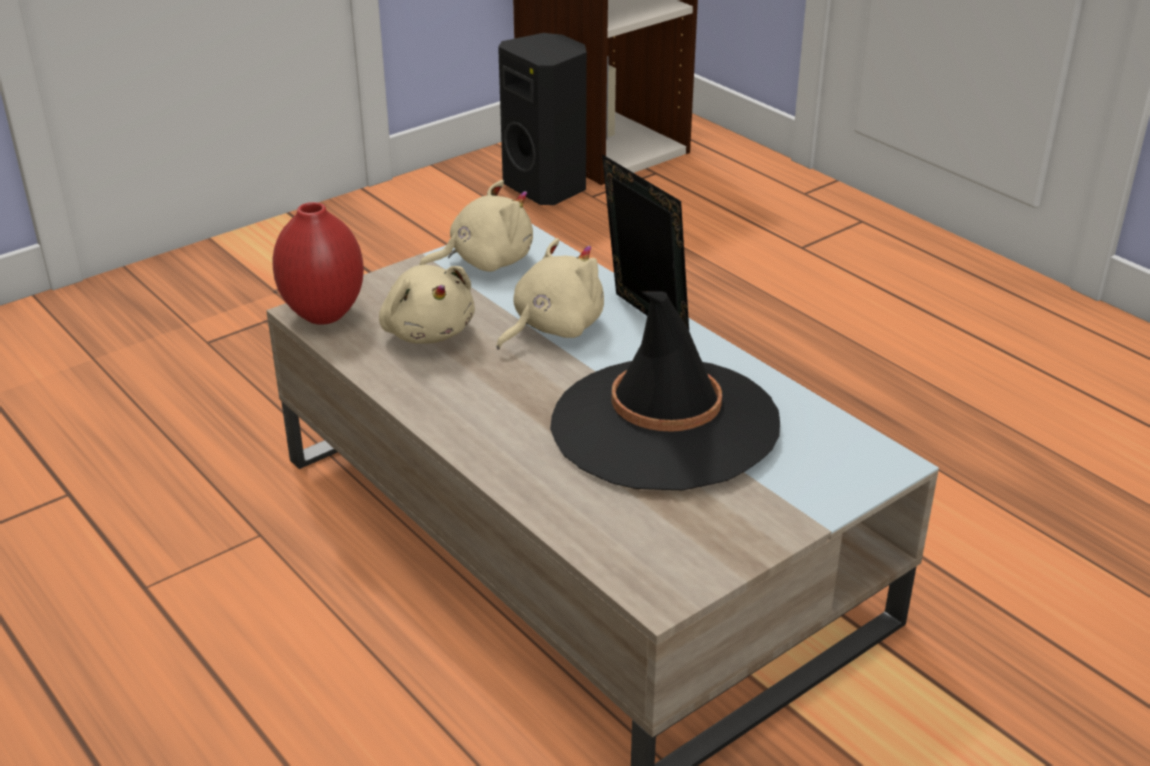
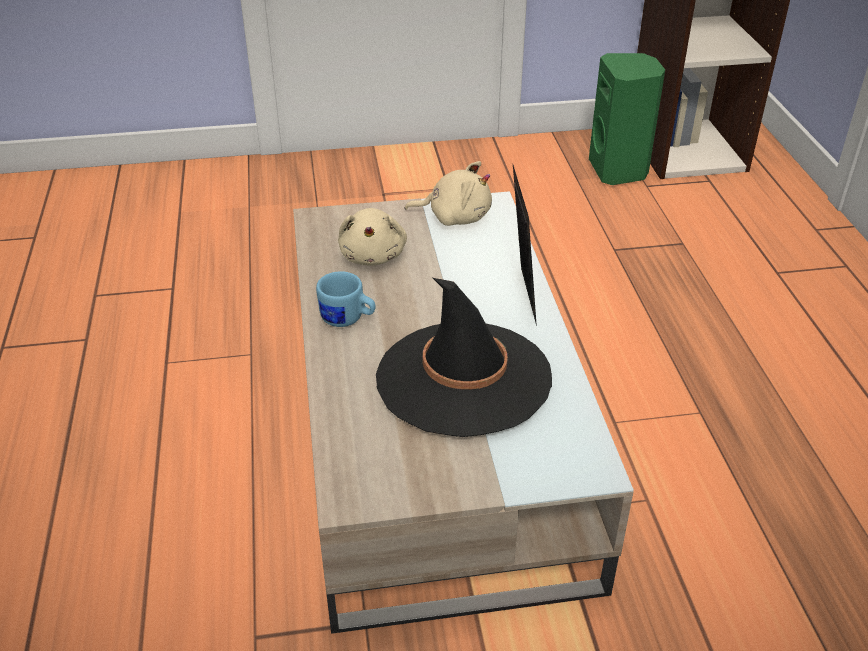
camera: 30 degrees right, 5 degrees up
red vase [273,202,364,325] -> none
beige plush toy [496,238,604,350] -> none
black speaker [498,33,587,205] -> green speaker [589,53,665,185]
none -> blue mug [316,271,376,327]

